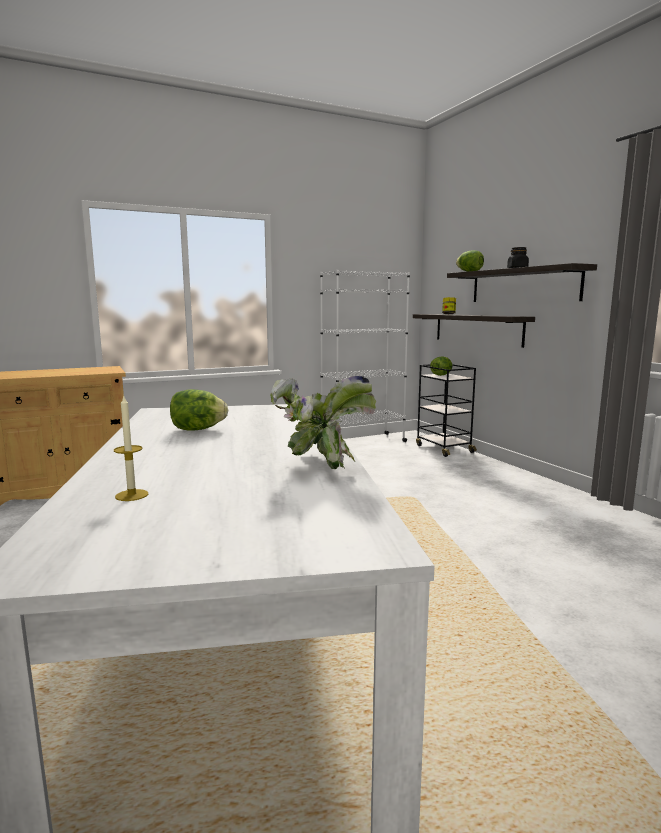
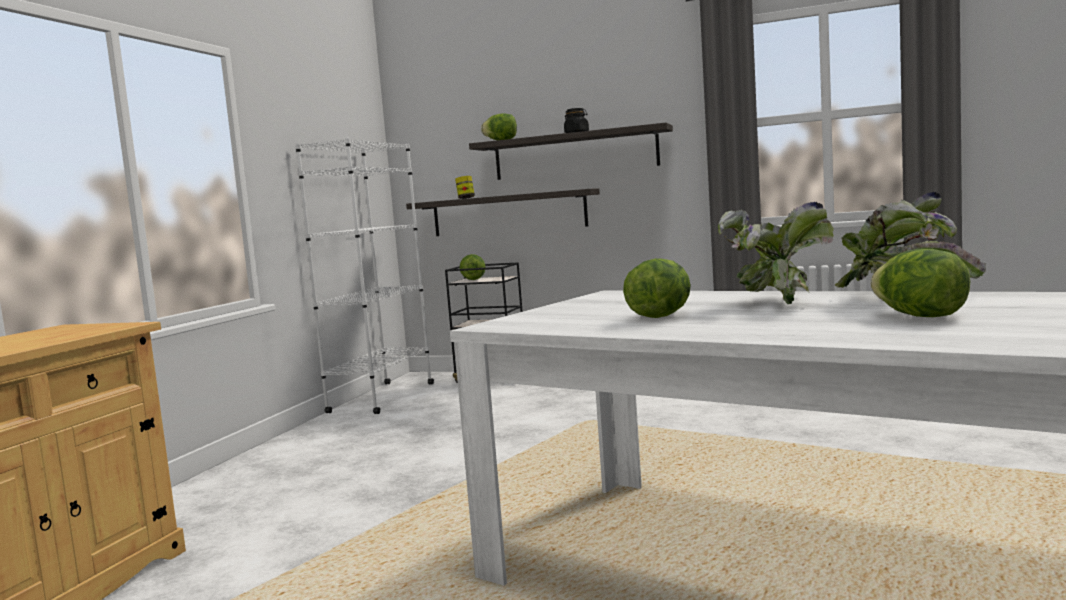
camera: 45 degrees left, 5 degrees down
candle [114,396,148,501] -> none
none -> potted plant [718,202,834,304]
none -> lettuce [870,249,970,317]

